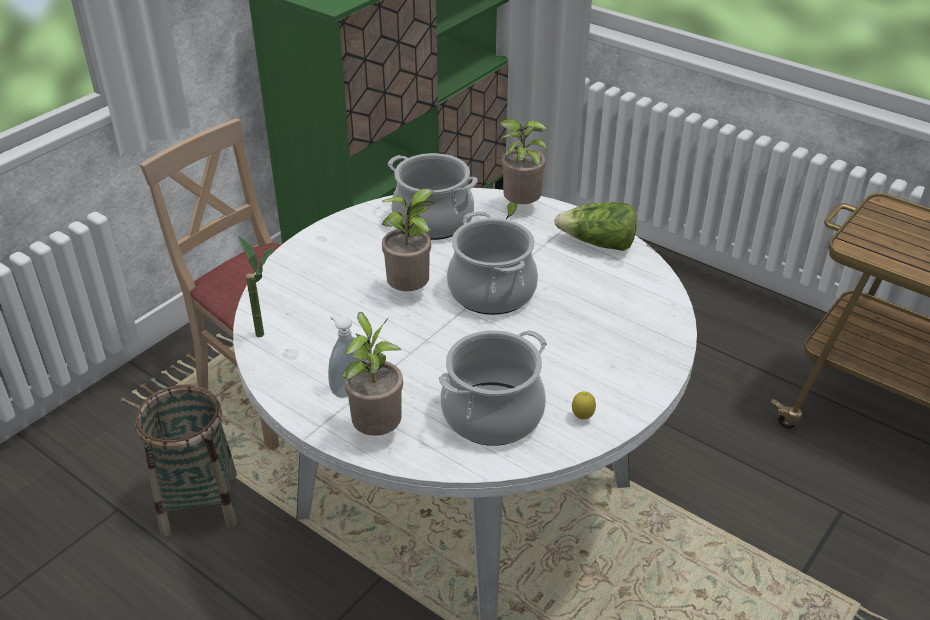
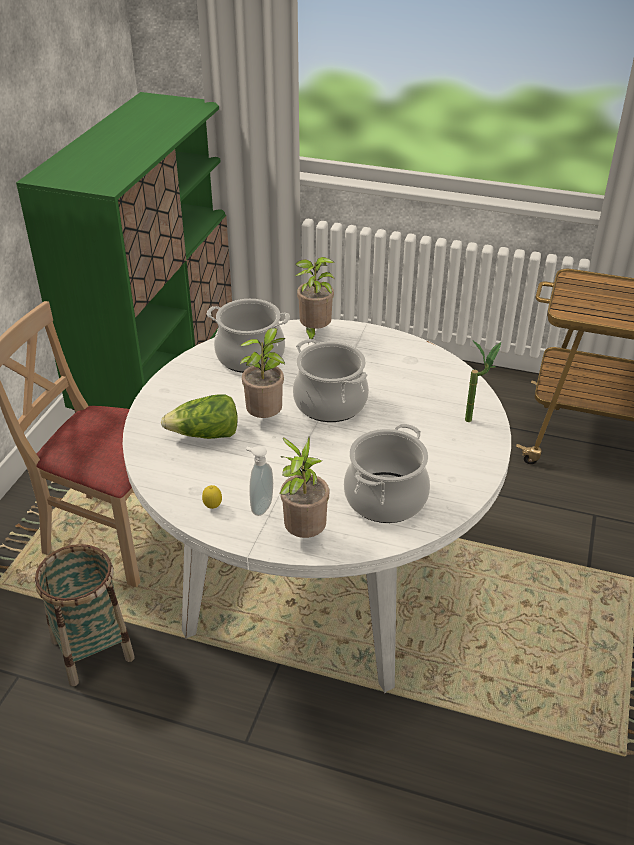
camera: 20 degrees left, 0 degrees up
potted plant [238,236,275,337] -> potted plant moved to [465,341,501,422]
lettuce [554,202,637,251] -> lettuce moved to [161,394,237,439]
lemon [572,391,596,419] -> lemon moved to [202,485,222,509]

